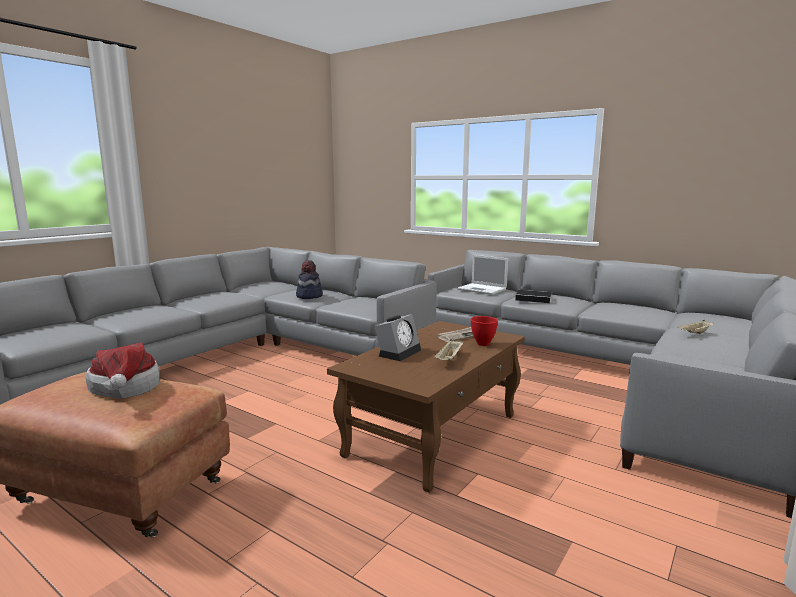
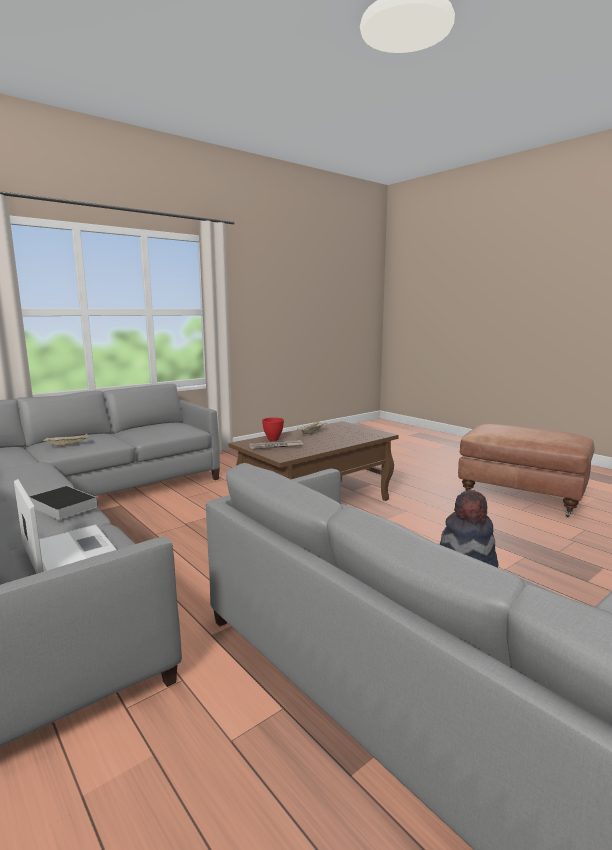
camera: 165 degrees left, 0 degrees up
hat [86,343,160,398] -> none
alarm clock [375,314,421,361] -> none

